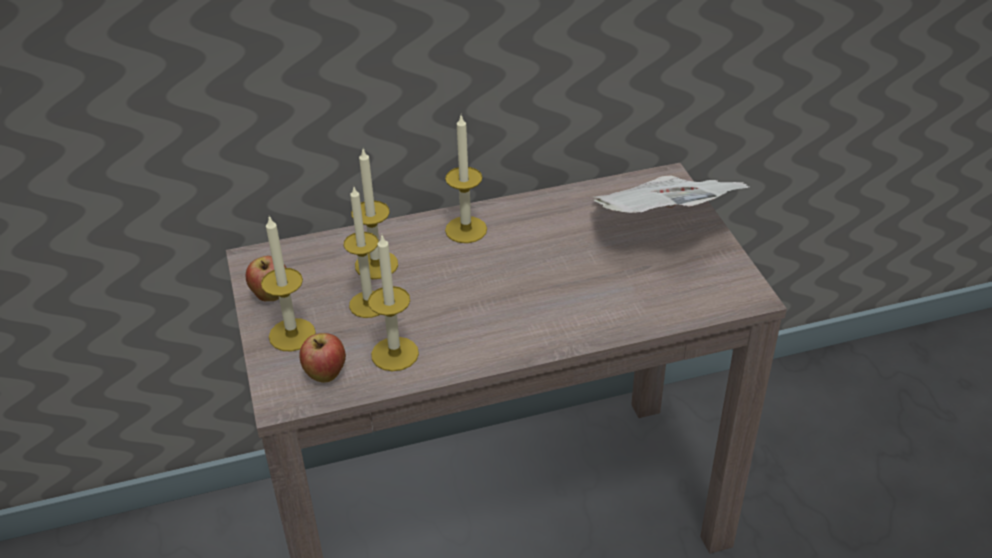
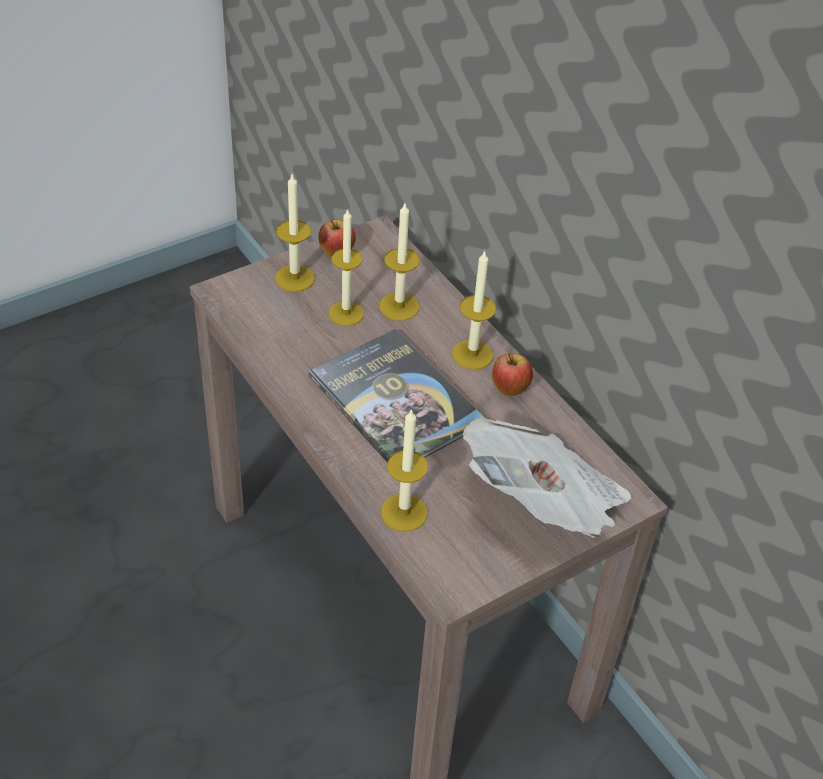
camera: 70 degrees right, 5 degrees up
apple [299,333,346,383] -> apple moved to [492,353,533,396]
candle [368,235,419,371] -> candle moved to [381,408,428,531]
none -> book [308,329,485,462]

